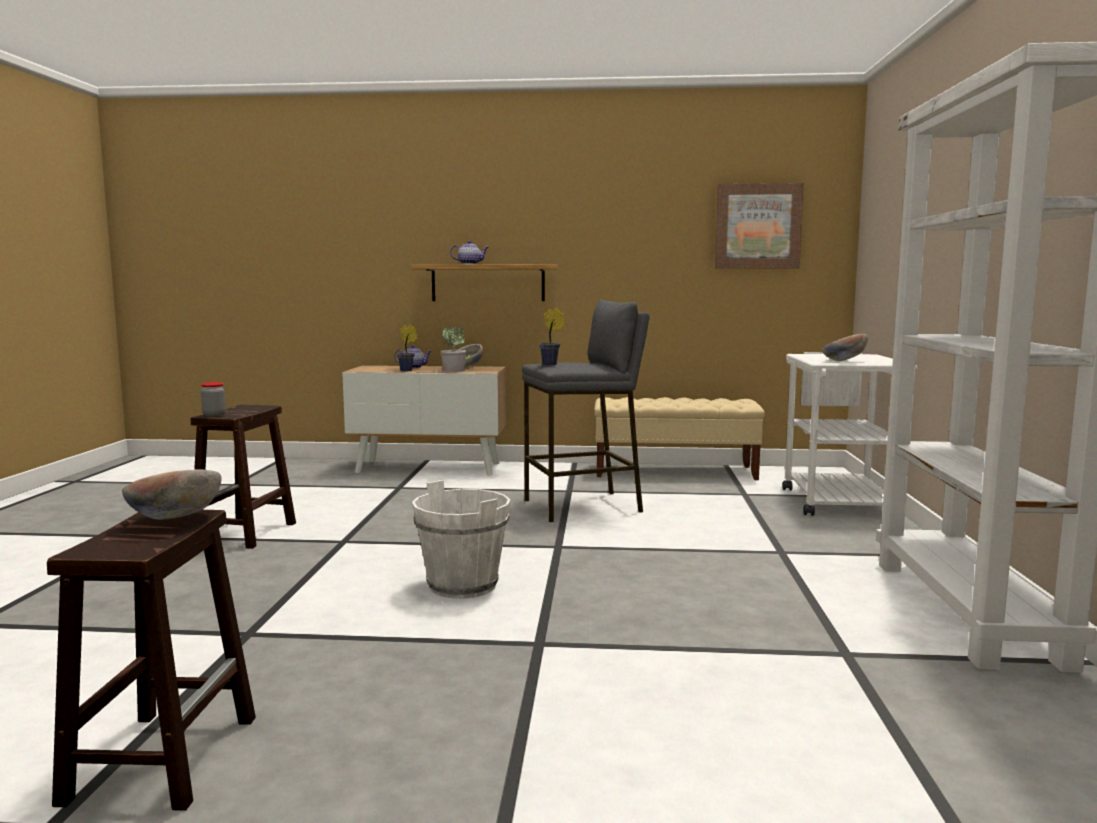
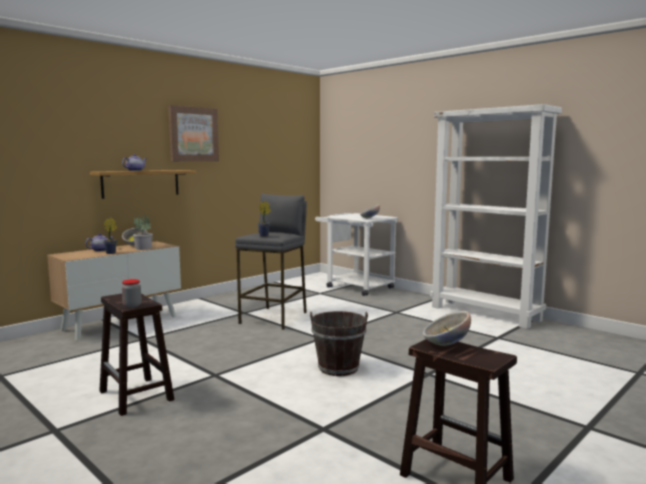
camera: 50 degrees left, 0 degrees up
white bucket [412,480,510,599] -> brown bucket [310,311,368,376]
beige bench [594,397,765,480] -> none
picture [715,183,804,269] -> picture moved to [168,105,219,162]

